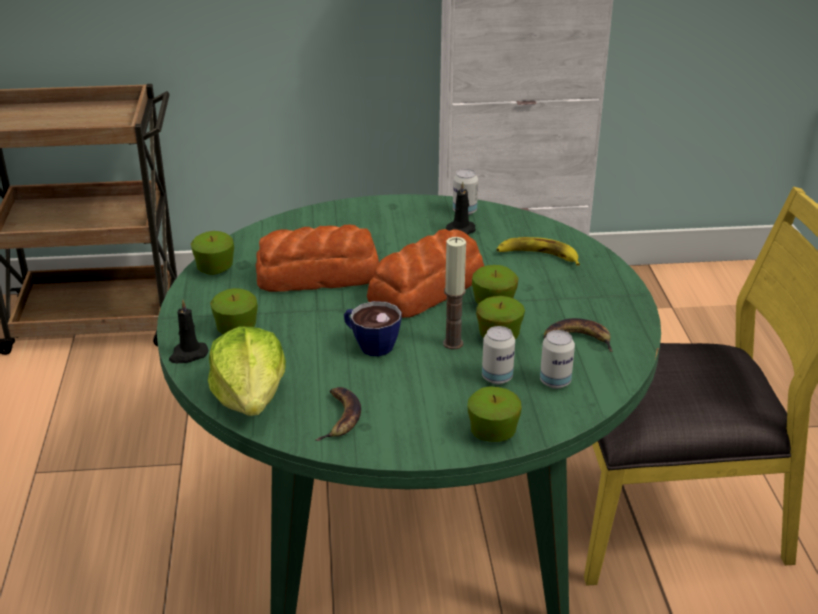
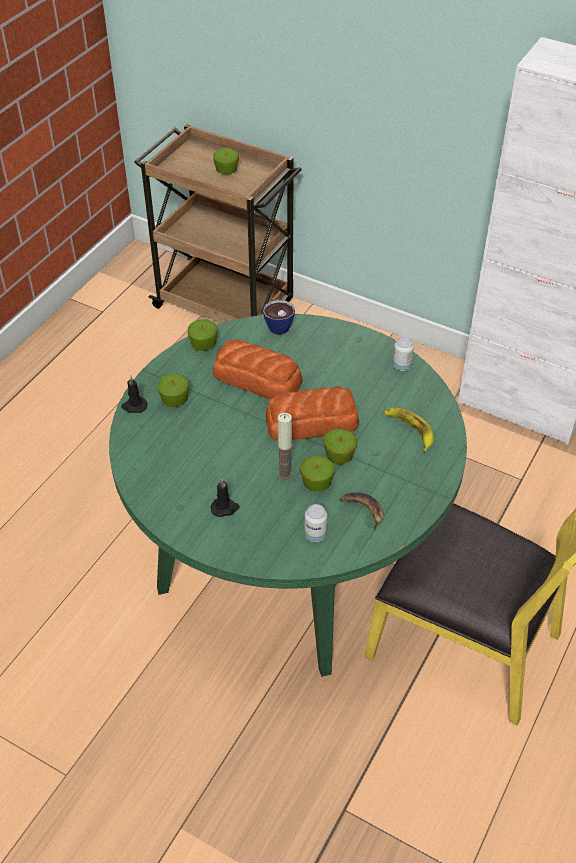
camera: 35 degrees right, 15 degrees up
lettuce [208,326,286,416] -> none
banana [315,387,361,441] -> none
cup [344,301,402,356] -> cup moved to [263,300,295,335]
black candle [446,182,476,235] -> black candle moved to [211,479,240,517]
apple [467,386,522,442] -> apple moved to [213,148,239,174]
can [482,326,515,384] -> none

